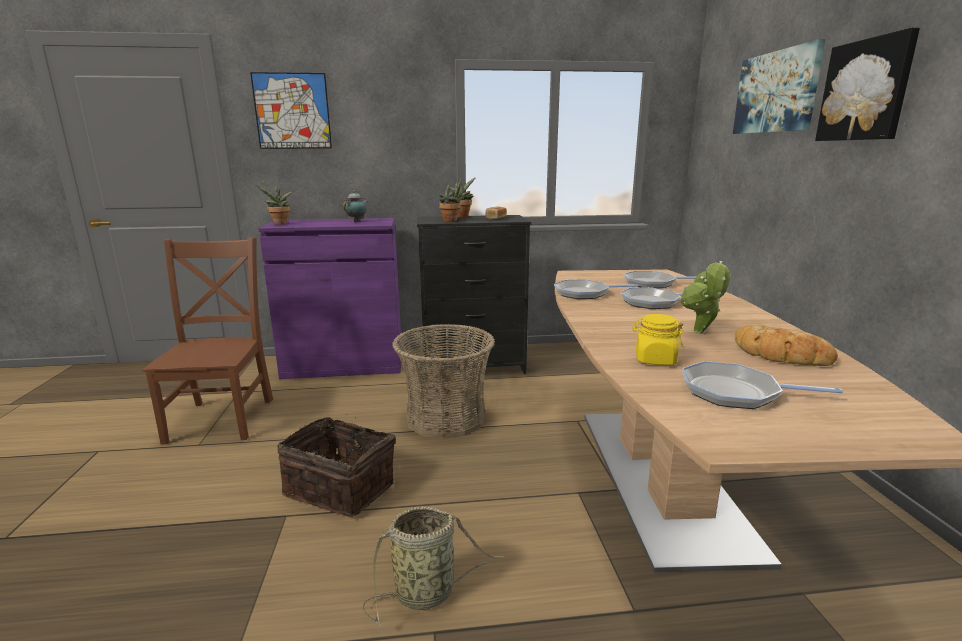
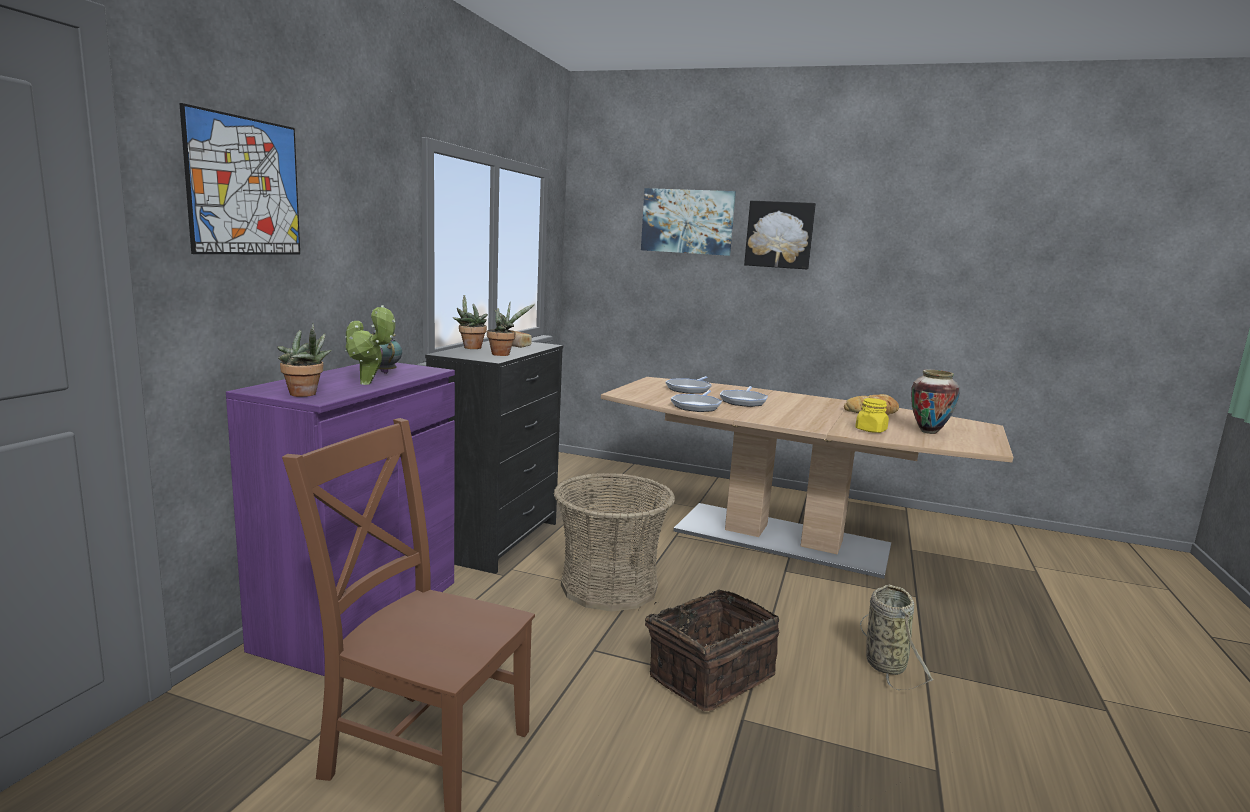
camera: 65 degrees left, 5 degrees down
potted plant [681,261,730,334] -> potted plant moved to [345,305,395,385]
frying pan [682,361,843,409] -> vase [911,370,960,434]

